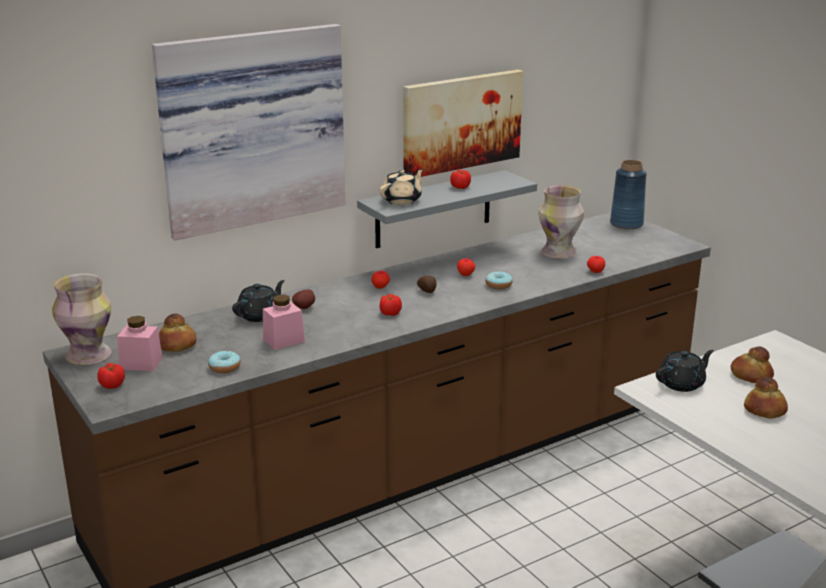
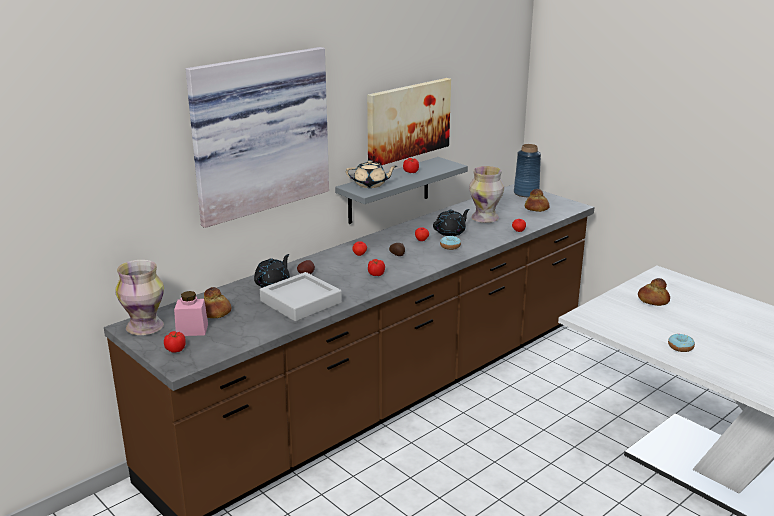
camera: 10 degrees left, 0 degrees up
donut [208,351,241,373] -> donut moved to [668,334,695,352]
pink jar [263,295,305,350] -> grey tray [260,272,342,322]
beige teapot [380,169,424,205] -> beige teapot turned 60 degrees clockwise [346,160,397,188]
black teapot [656,350,714,392] -> black teapot moved to [433,209,470,236]
bread [744,377,788,419] -> bread moved to [525,189,550,212]

